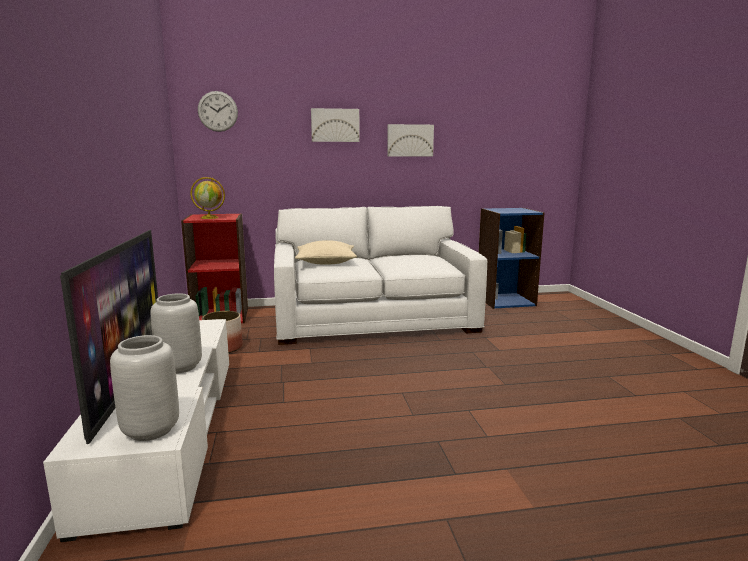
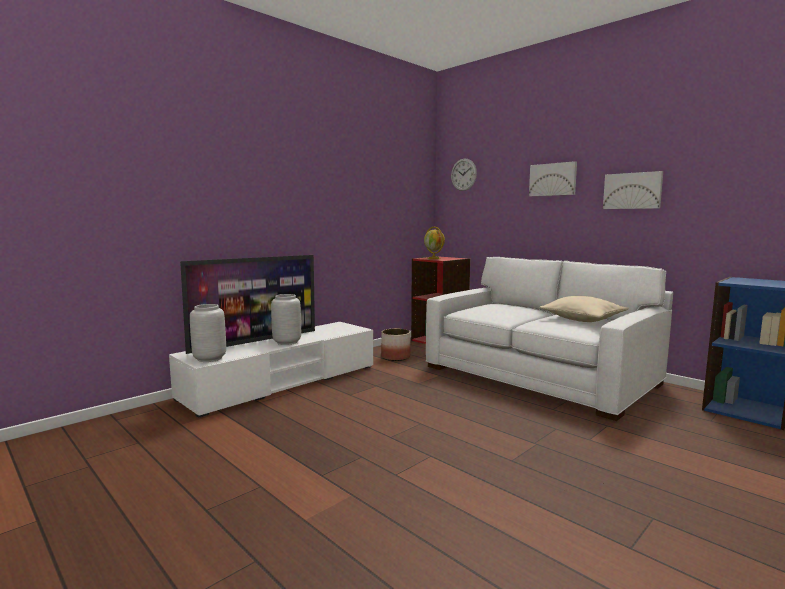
camera: 55 degrees right, 5 degrees down
beige pillow [295,240,357,265] -> beige pillow moved to [540,296,629,322]

